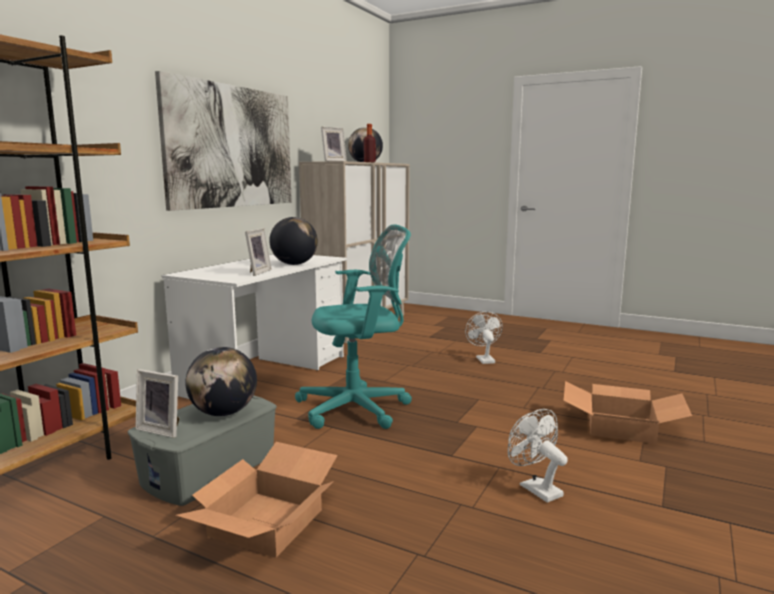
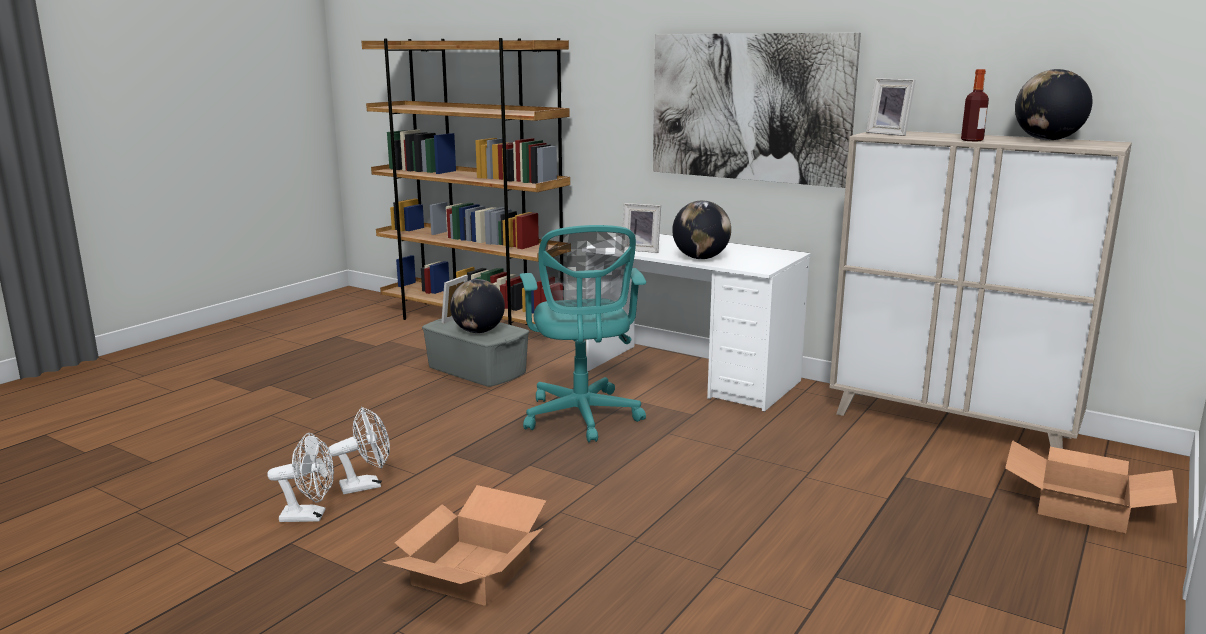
camera: 95 degrees right, 5 degrees up
cardboard box [176,442,338,558] -> cardboard box moved to [1005,440,1177,533]
white fan [465,312,503,364] -> white fan moved to [267,433,334,522]

